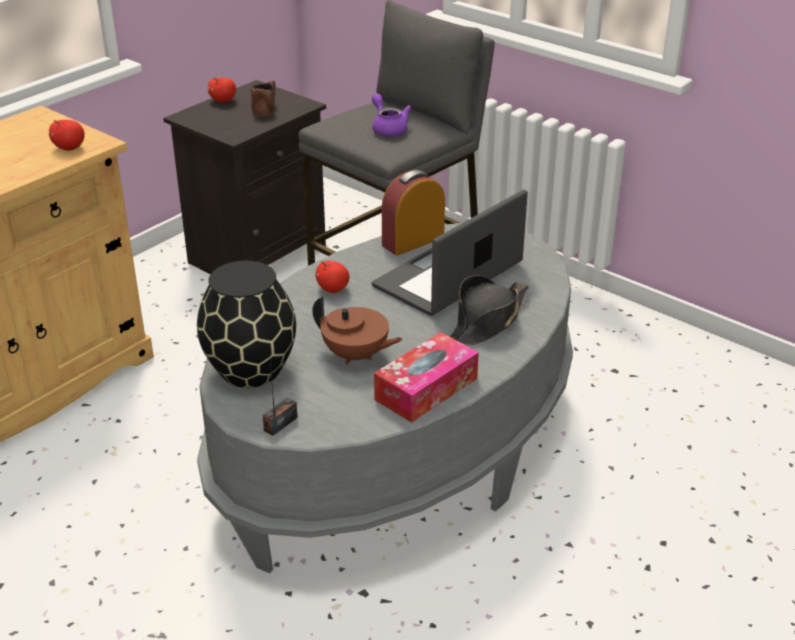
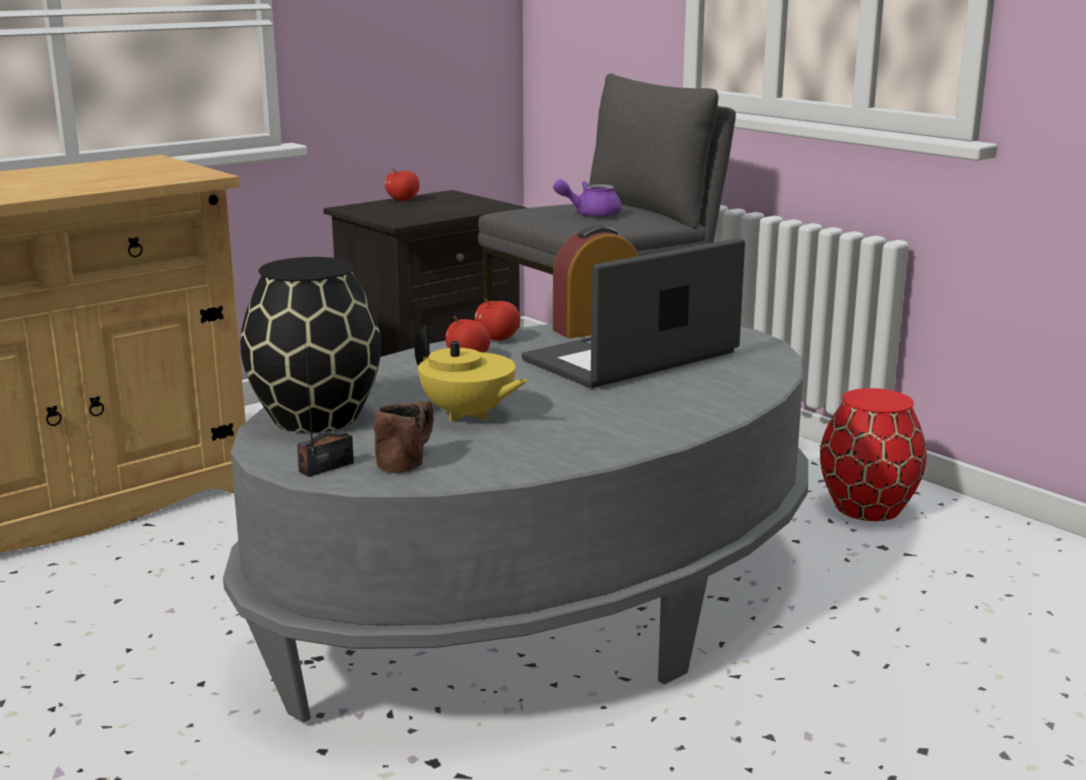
camera: 10 degrees right, 15 degrees down
apple [49,120,85,150] -> apple moved to [475,299,520,340]
brown mug [251,80,275,117] -> brown mug moved to [374,400,434,473]
brown teapot [313,296,403,365] -> yellow teapot [415,324,528,422]
purple teapot [372,94,411,137] -> purple teapot turned 90 degrees counterclockwise [553,179,622,217]
tissue box [374,332,479,423] -> none
black hat [450,275,529,346] -> none
none -> red vase [820,388,927,521]

